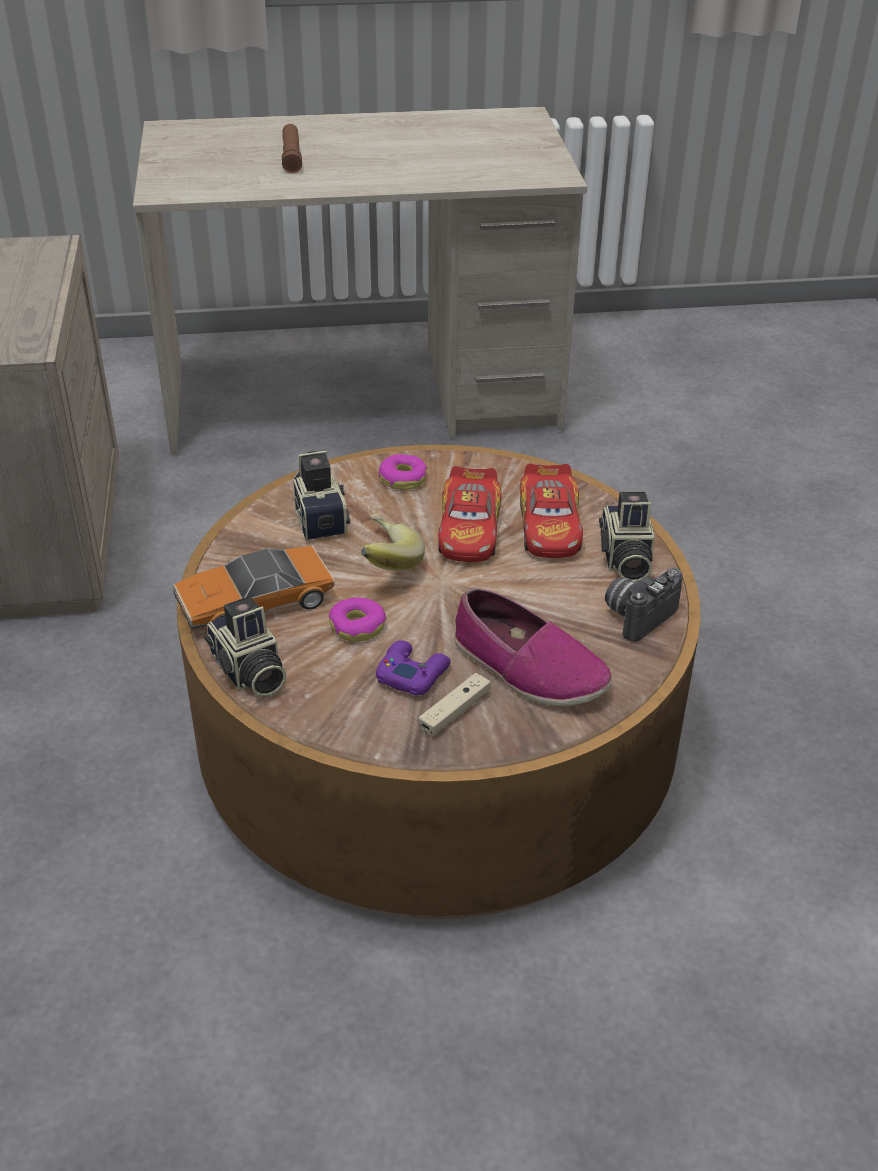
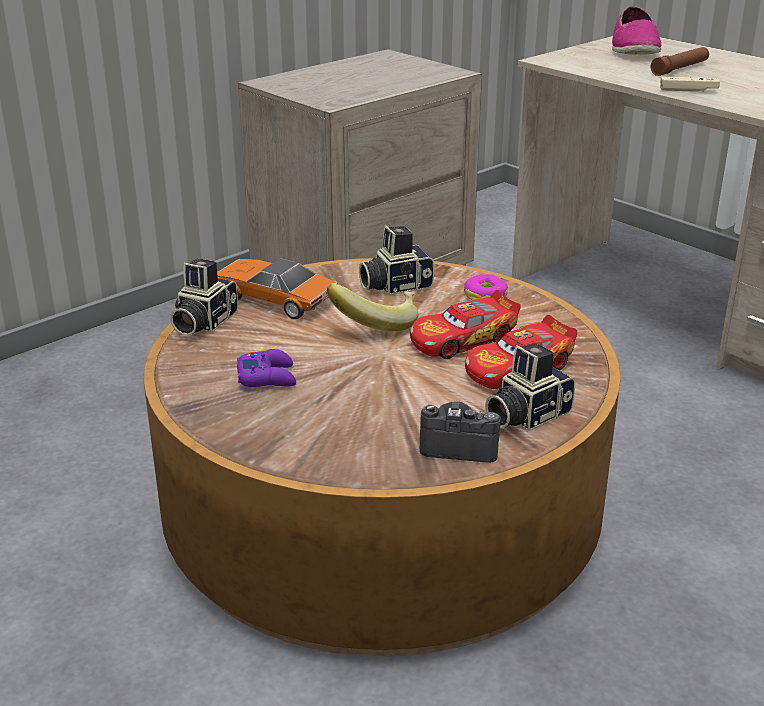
camera: 55 degrees right, 10 degrees down
camera [293,451,350,541] -> camera turned 150 degrees counterclockwise [359,225,434,295]
donut [329,598,387,642] -> none
beige game controller [419,673,491,737] -> beige game controller moved to [660,77,720,92]
shoe [454,588,612,706] -> shoe moved to [612,6,661,55]

